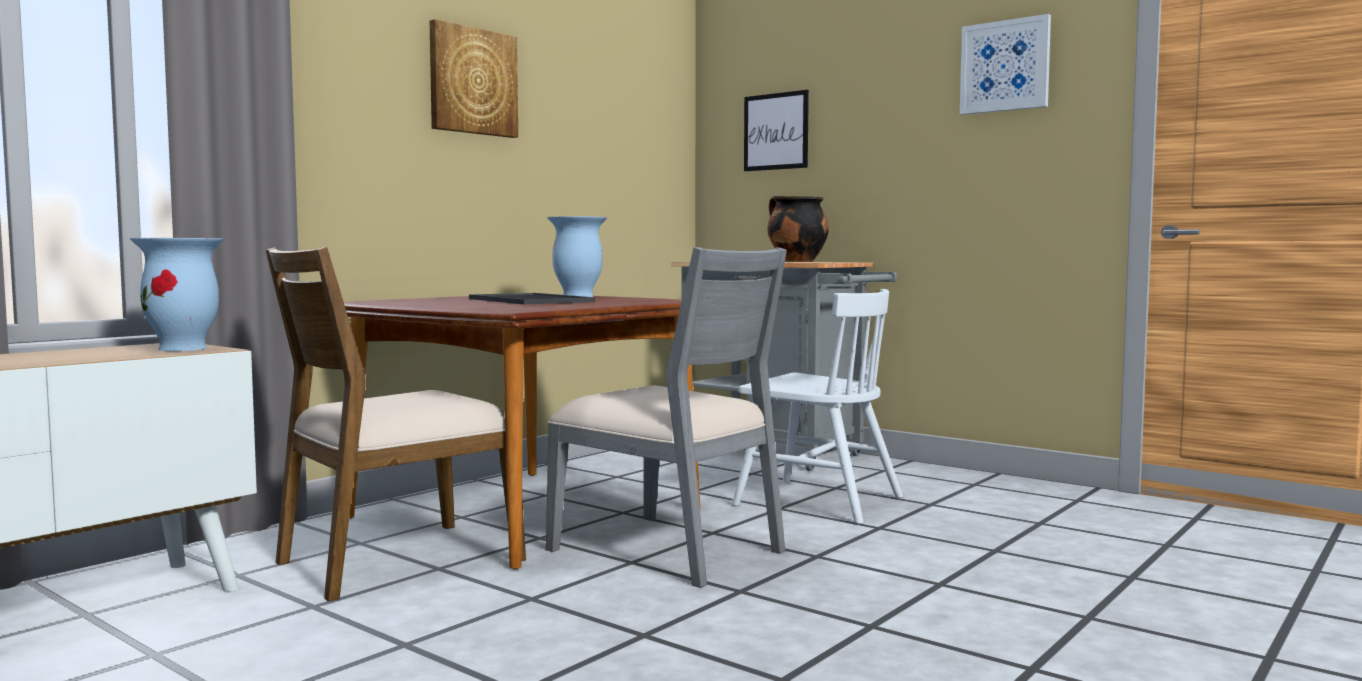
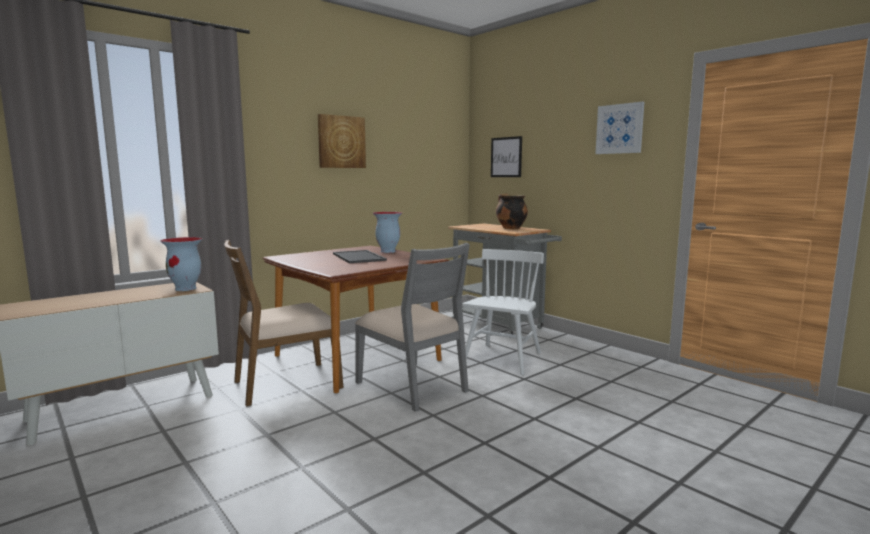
camera: 10 degrees right, 5 degrees up
white chair [732,289,903,524] -> white chair turned 105 degrees counterclockwise [462,249,544,375]

